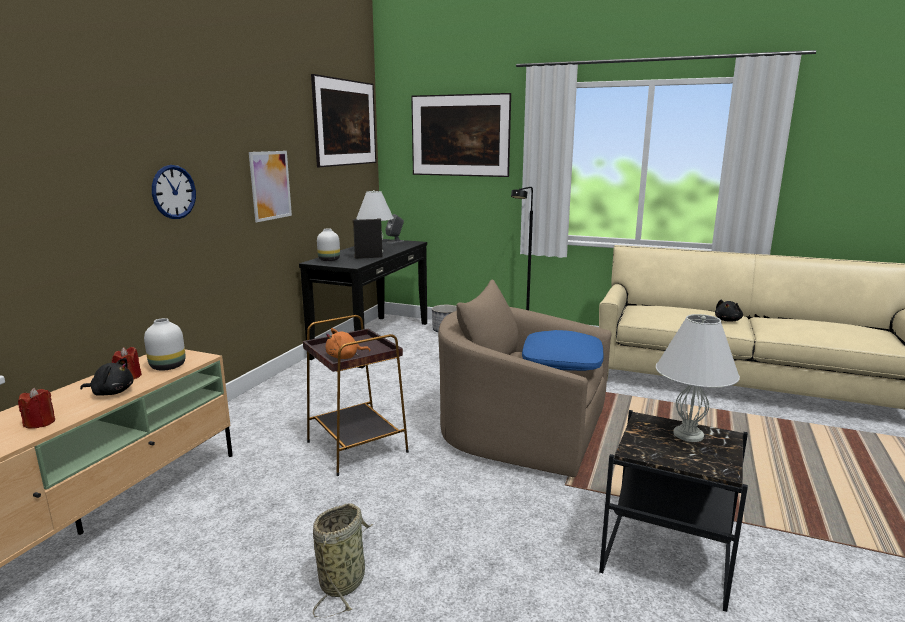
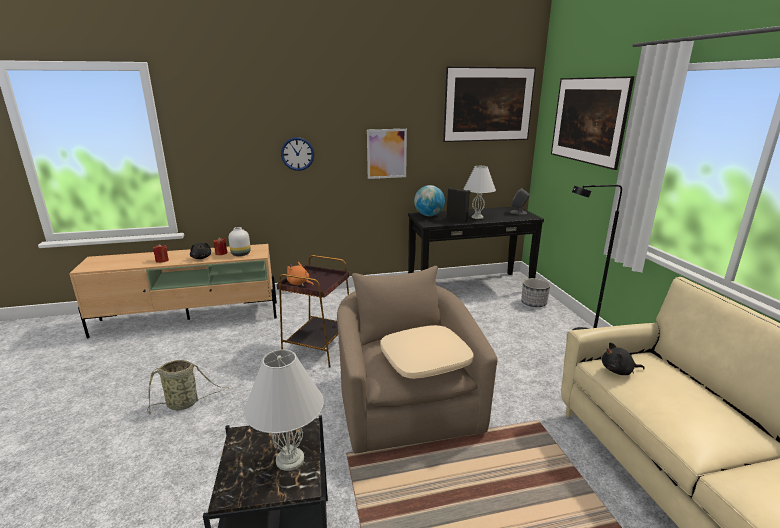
camera: 55 degrees right, 5 degrees up
white vase [317,229,340,261] -> globe [414,185,445,216]
blue pillow [522,330,604,371] -> beige pillow [380,325,474,379]
black plush toy [715,300,743,322] -> black plush toy moved to [602,342,645,375]

